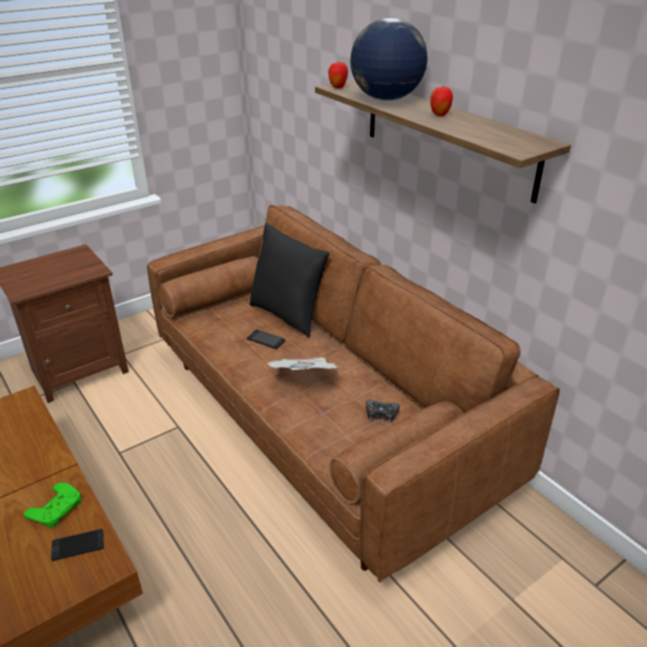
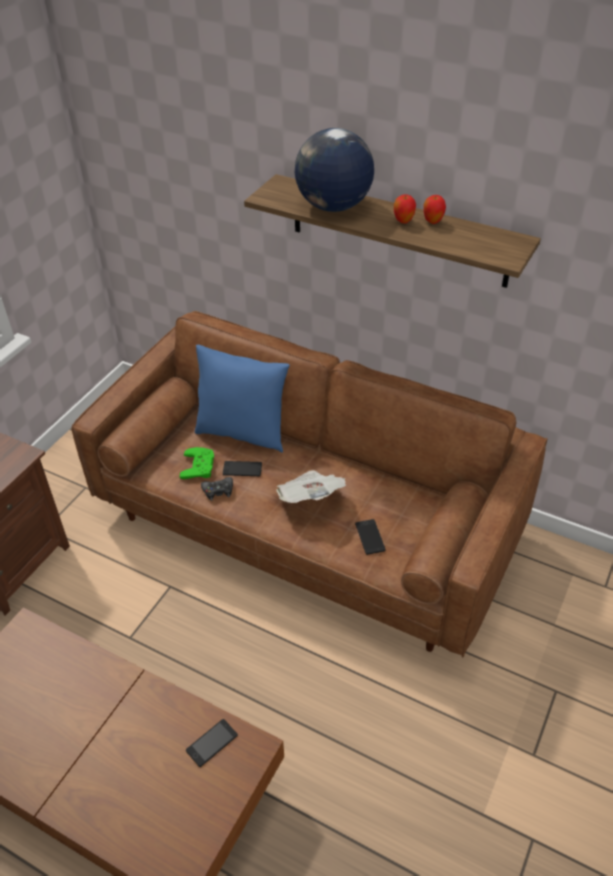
camera: 25 degrees left, 10 degrees up
green game controller [23,482,82,528] -> green game controller moved to [180,447,214,479]
black pillow [250,223,330,338] -> blue pillow [195,345,290,453]
apple [328,61,348,88] -> apple moved to [424,195,446,224]
black game controller [366,400,400,423] -> black game controller moved to [201,477,233,501]
none -> phone [355,519,386,555]

